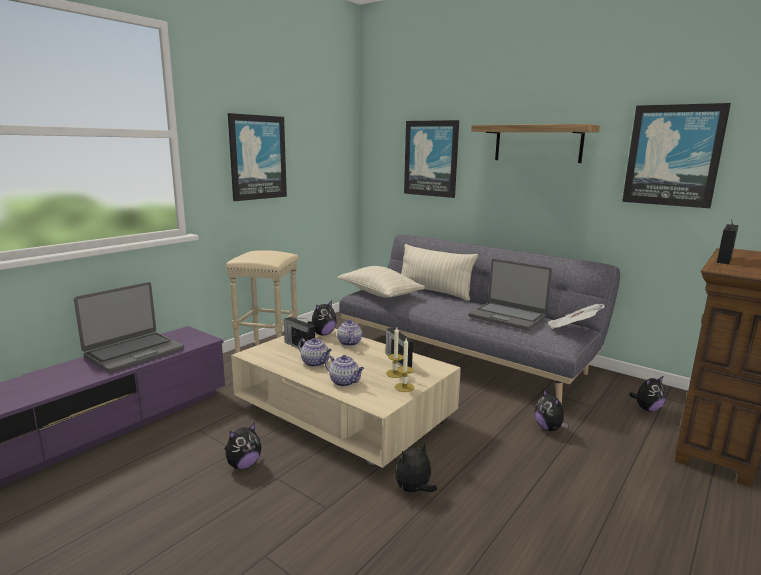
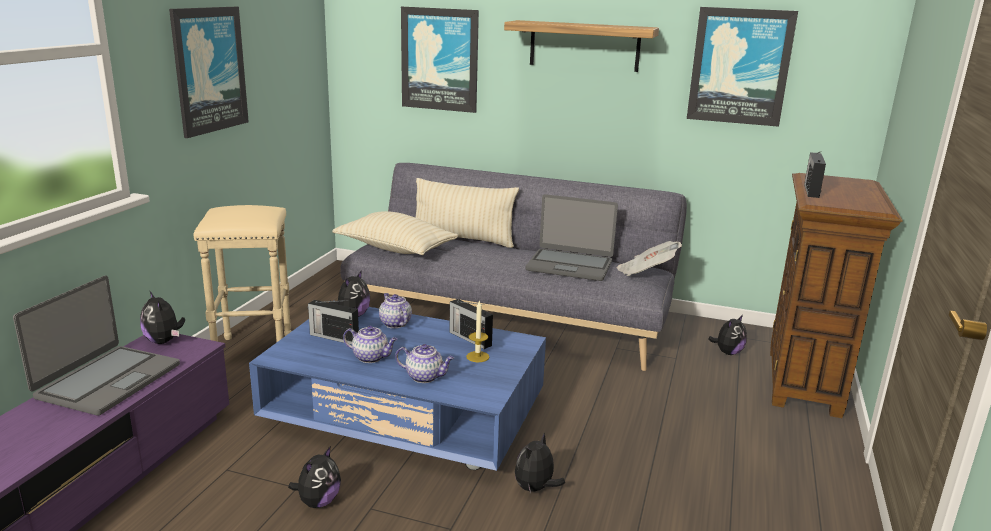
camera: 20 degrees left, 5 degrees up
beige coffee table [231,329,461,468] -> blue coffee table [249,307,546,471]
candle [395,338,415,392] -> none
plush toy [535,389,569,431] -> plush toy moved to [140,290,185,344]

